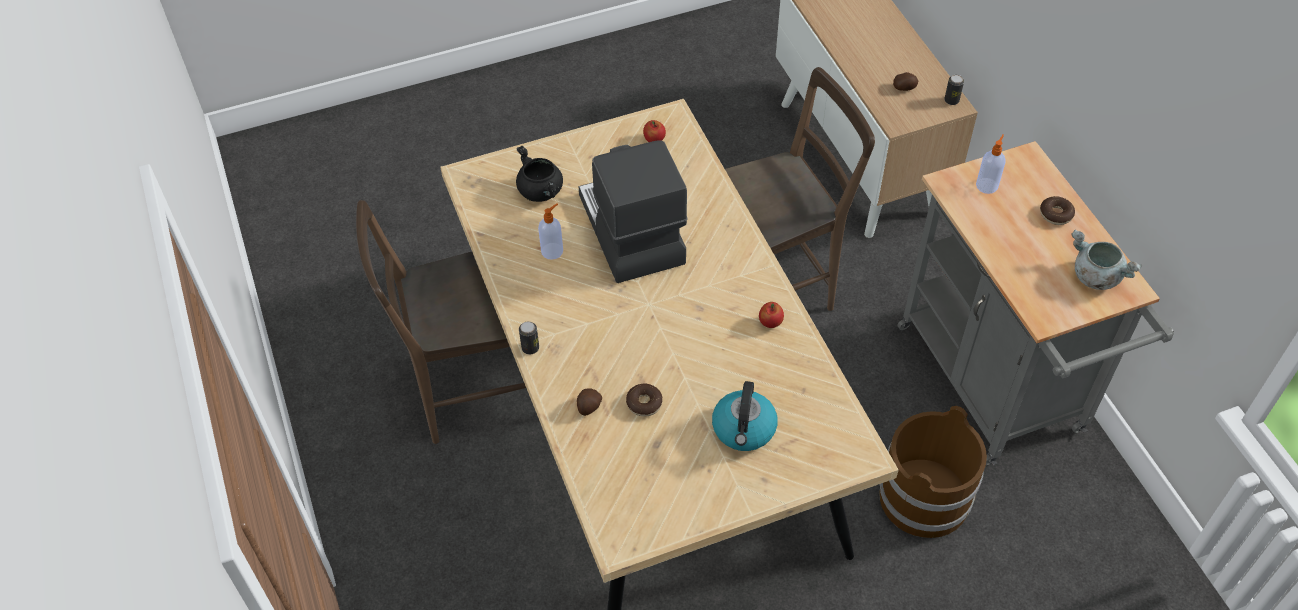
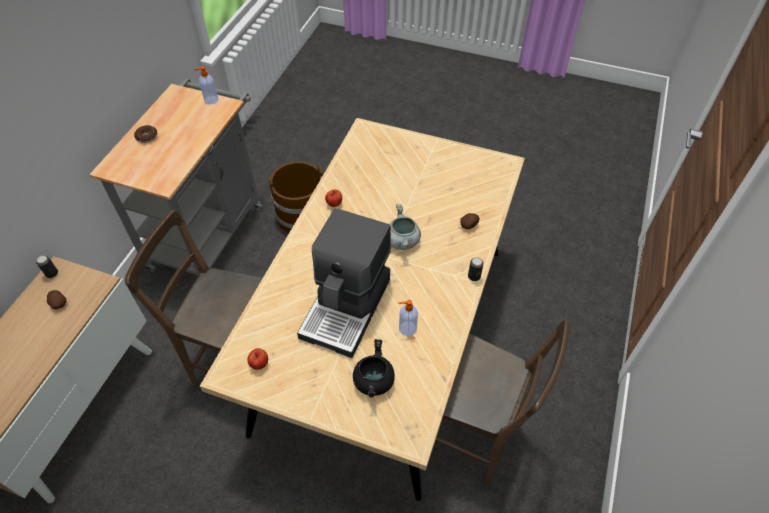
camera: 140 degrees left, 0 degrees up
donut [626,384,663,417] -> none
kettle [712,381,778,451] -> none
soap dispenser [976,134,1005,194] -> soap dispenser moved to [194,66,218,104]
grey cooking pot [1071,229,1142,290] -> grey cooking pot moved to [389,204,421,250]

